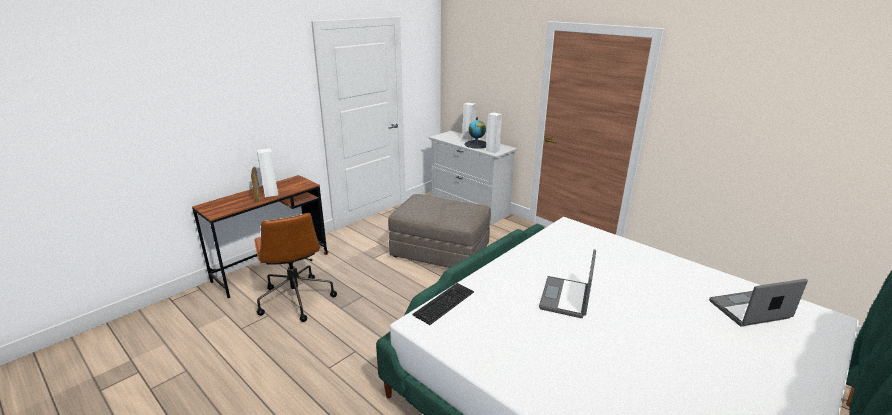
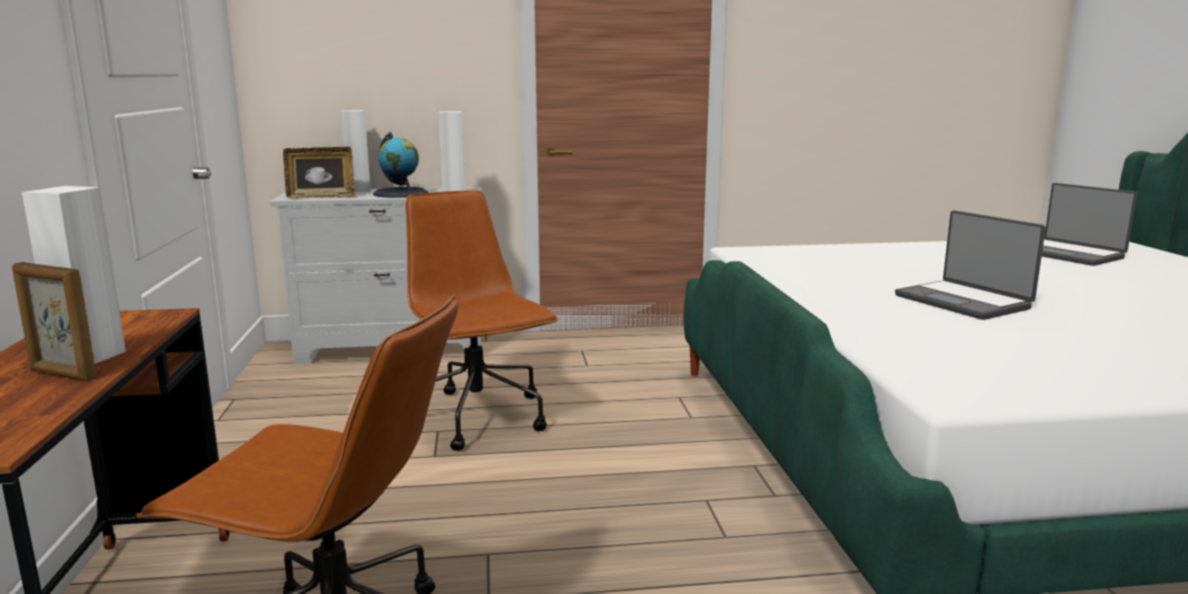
camera: 50 degrees left, 10 degrees down
grey ottoman [388,194,491,268] -> brown office chair [405,190,558,451]
keyboard [413,283,474,325] -> none
laptop [709,279,808,327] -> laptop turned 60 degrees counterclockwise [1042,183,1137,266]
none -> picture frame [283,147,355,199]

